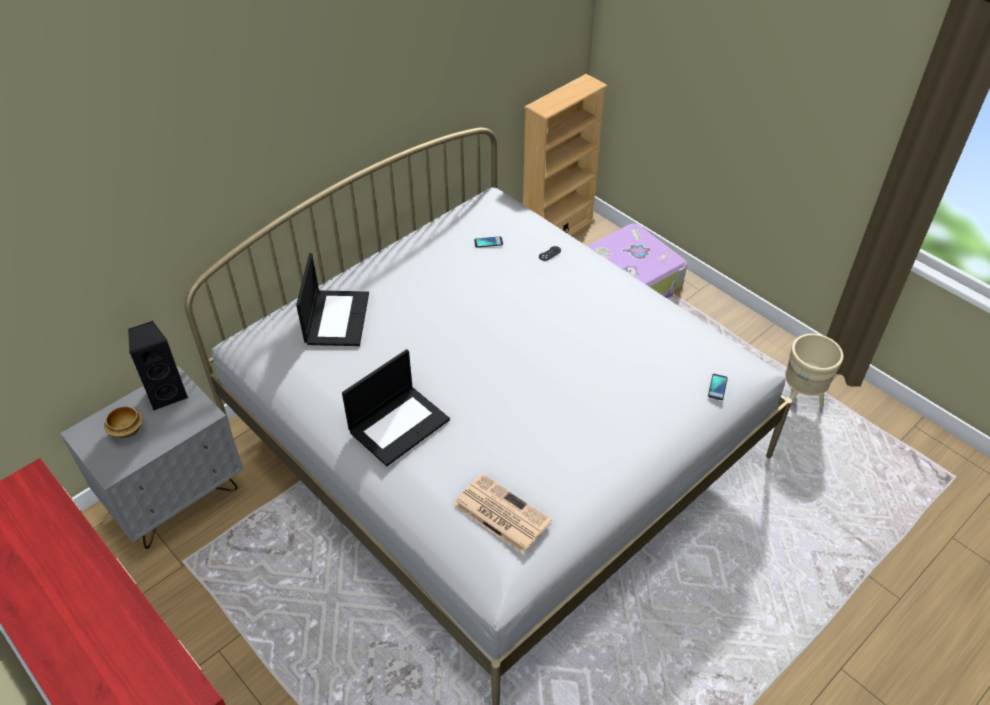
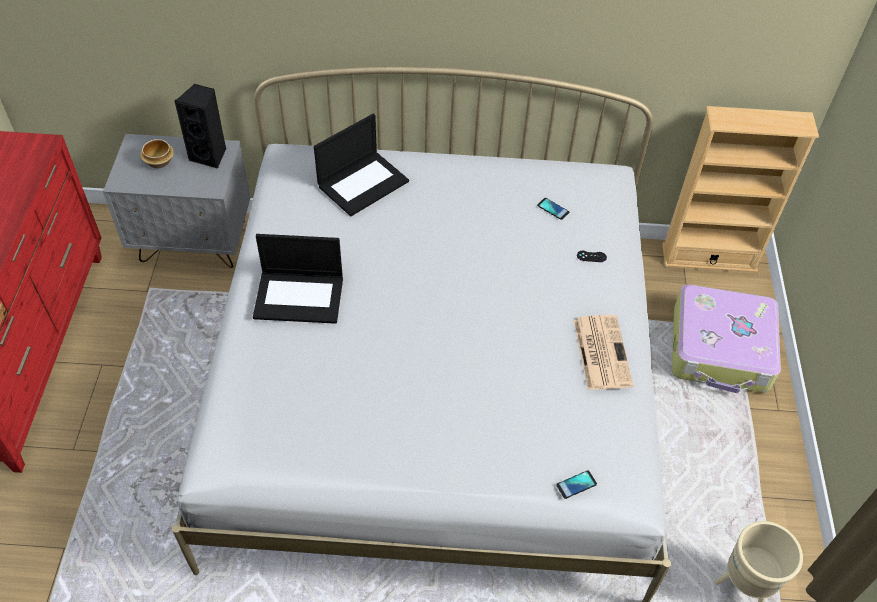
camera: 45 degrees right, 5 degrees up
newspaper [453,473,552,554] -> newspaper moved to [574,315,634,390]

